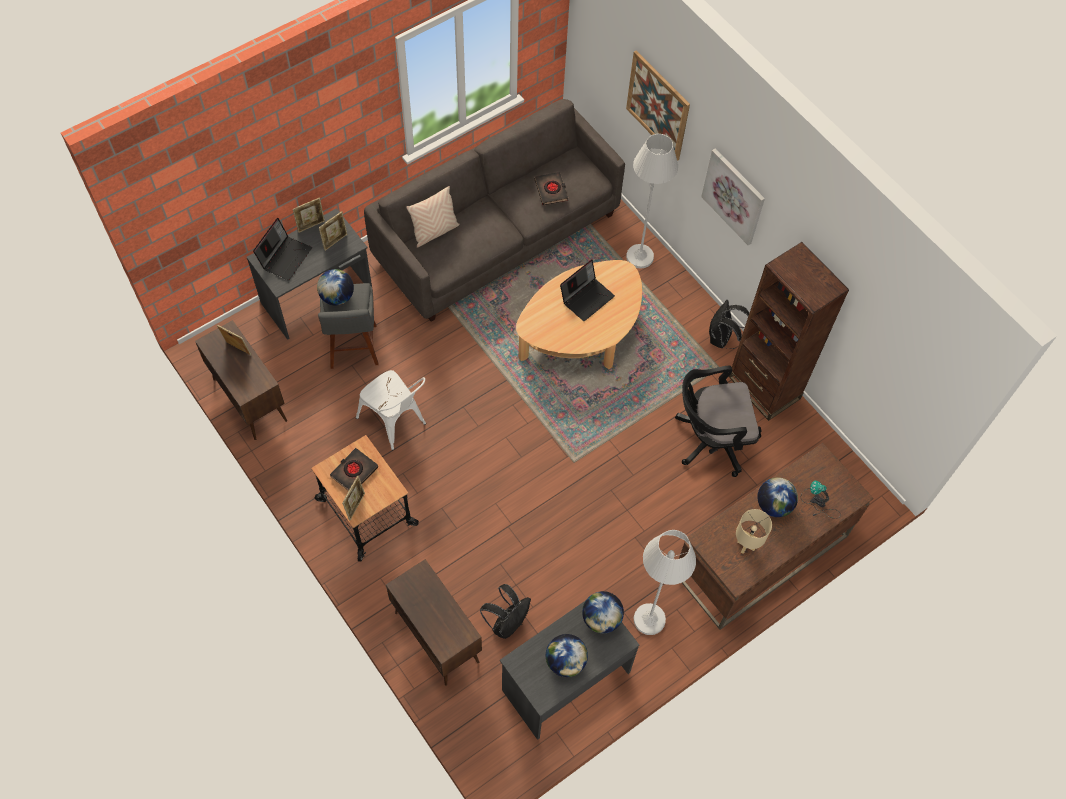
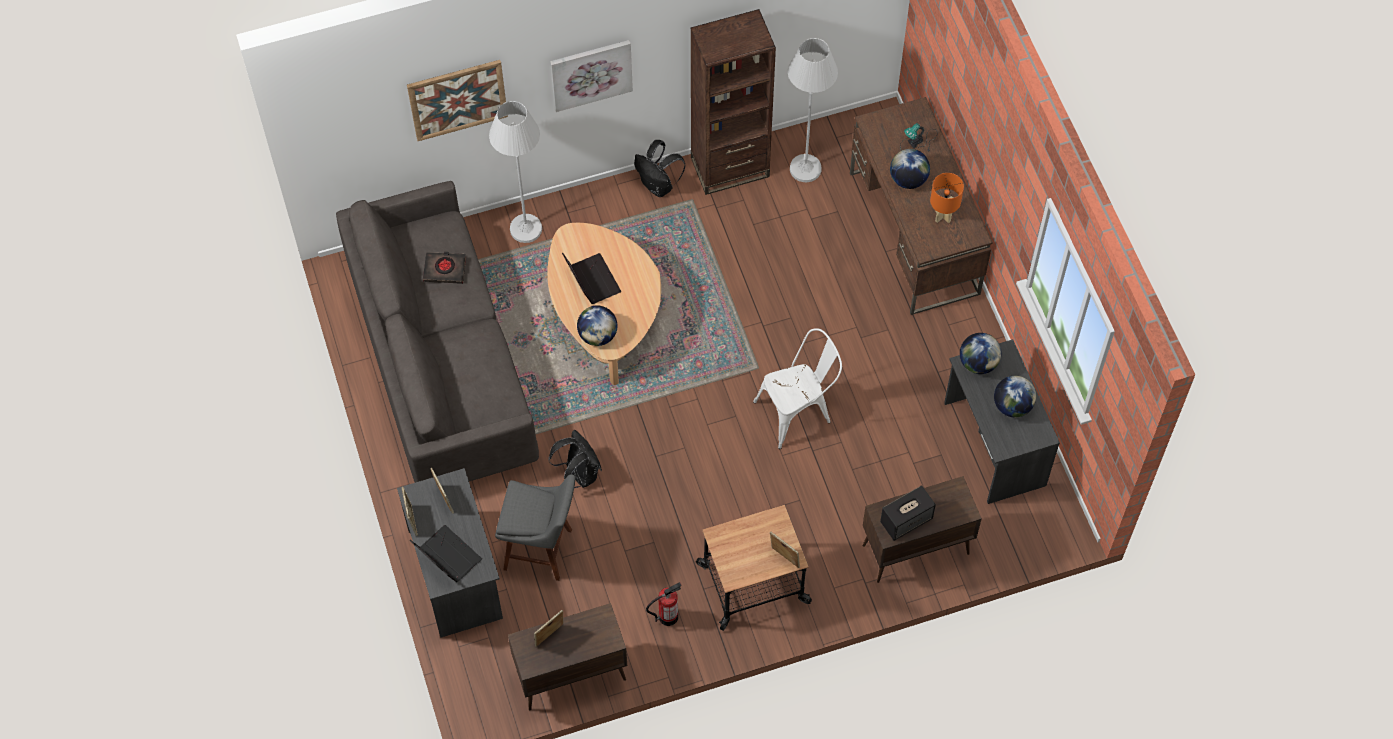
camera: 70 degrees left, 0 degrees up
globe [317,269,354,306] -> globe moved to [577,305,618,346]
black book [330,448,378,491] -> none
white chair [356,370,426,450] -> white chair moved to [753,328,842,449]
beige pillow [406,186,460,248] -> none
black backpack [480,584,531,639] -> black backpack moved to [549,430,602,488]
white floor lamp [634,530,696,635] -> white floor lamp moved to [788,38,838,182]
black office chair [675,366,762,477] -> none
beige table lamp [736,509,772,554] -> orange table lamp [930,173,964,223]
none -> fire extinguisher [646,582,682,626]
none -> speaker [880,485,936,541]

